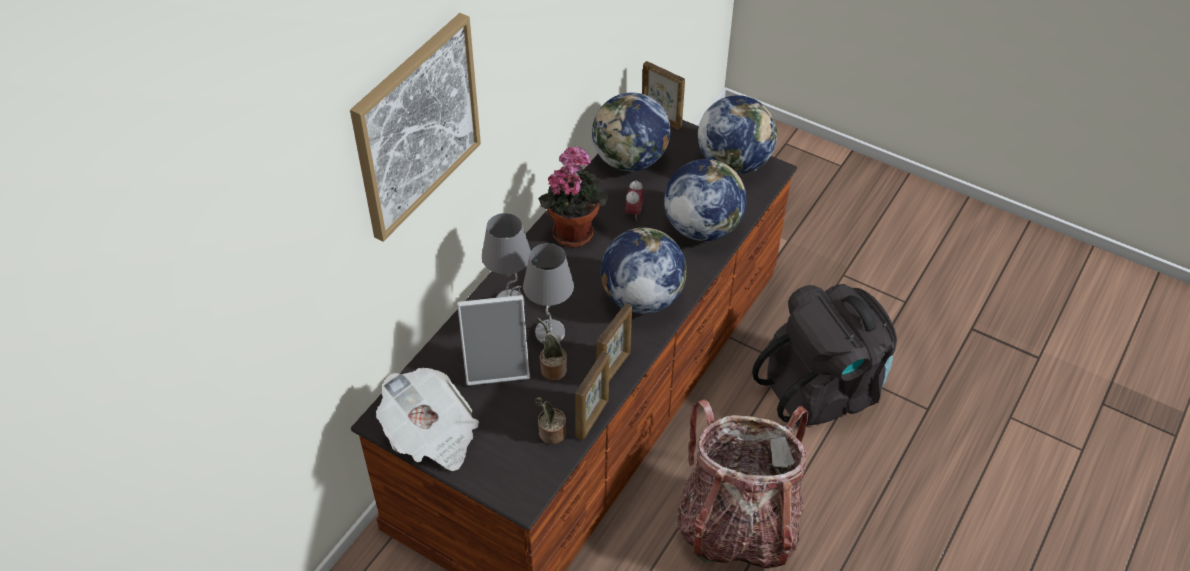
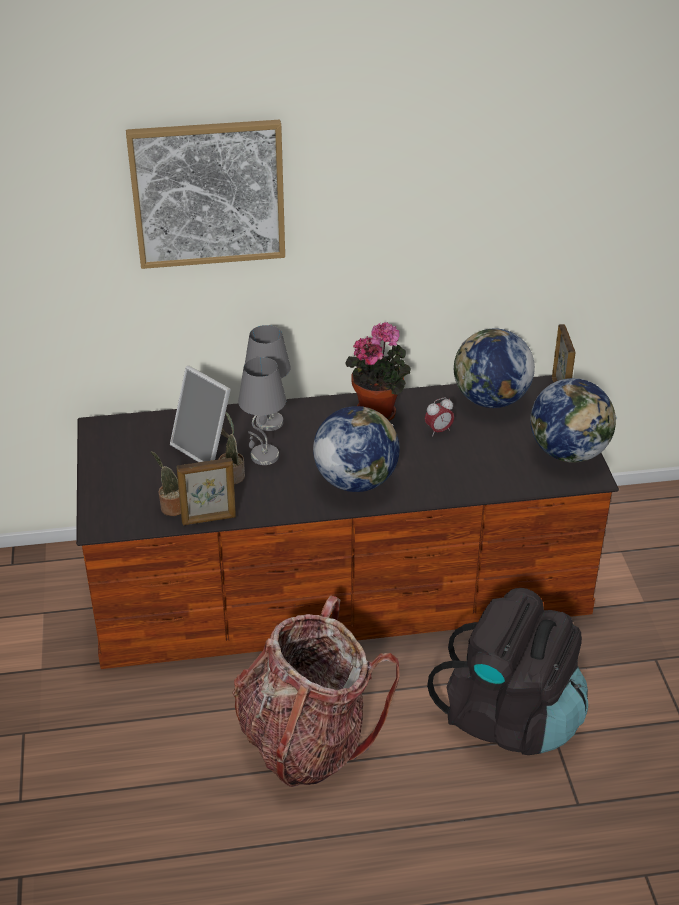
camera: 50 degrees right, 10 degrees down
newspaper [376,368,479,471] -> none
picture frame [596,303,632,381] -> none
globe [664,159,747,241] -> none

